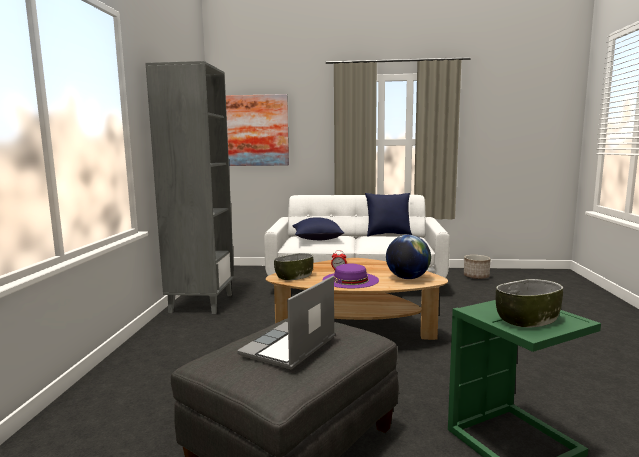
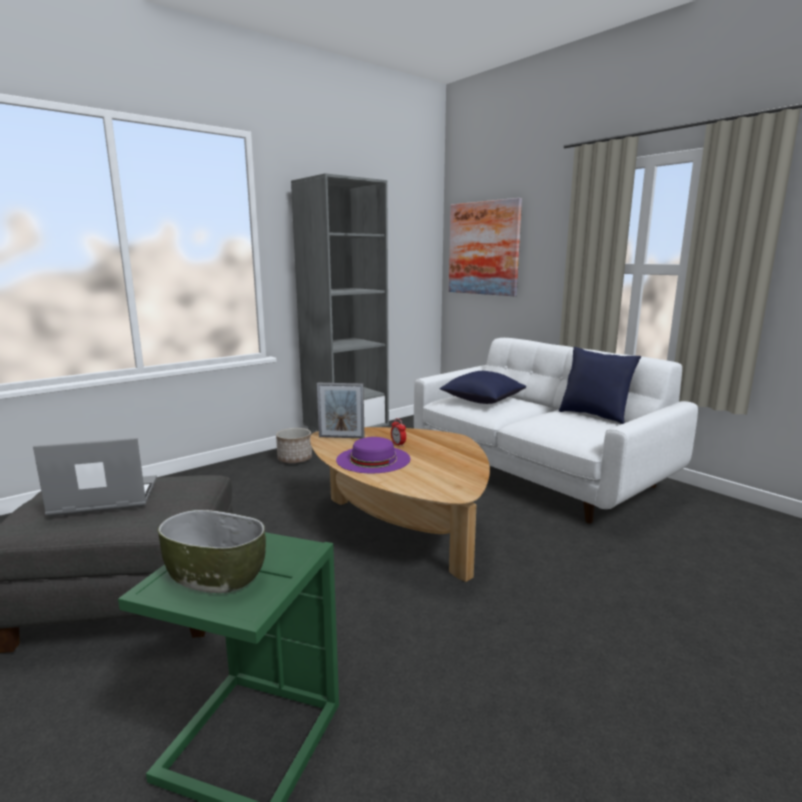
camera: 45 degrees right, 5 degrees up
bowl [274,253,313,280] -> picture frame [317,383,365,438]
globe [386,235,431,279] -> none
planter [464,255,490,279] -> planter moved to [276,428,312,463]

